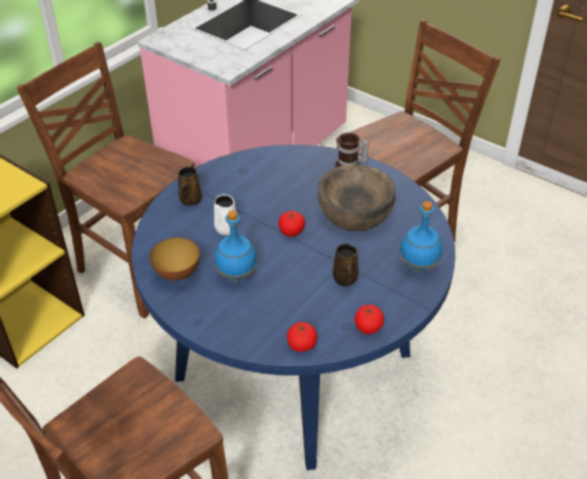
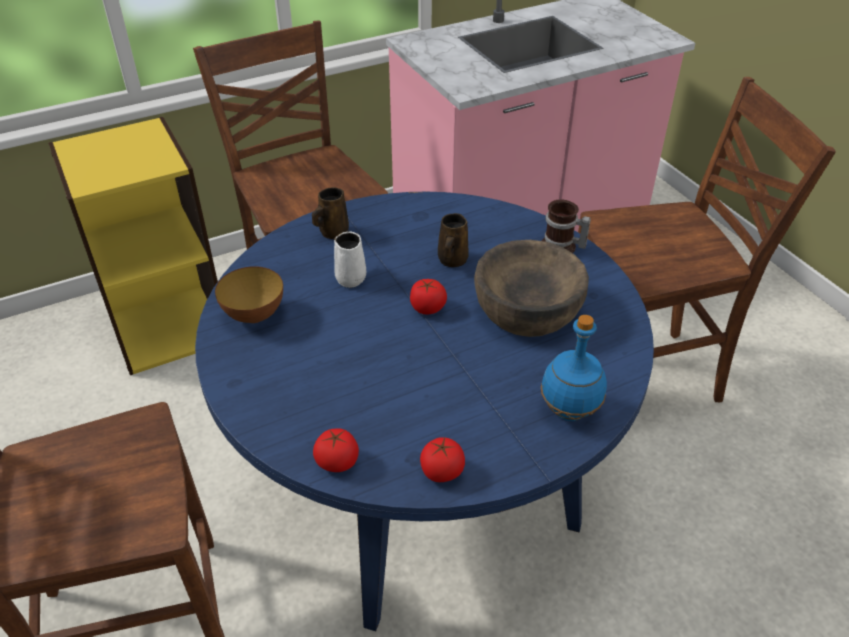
camera: 25 degrees right, 0 degrees up
blue bottle [215,211,257,283] -> none
brown mug [333,243,358,286] -> brown mug moved to [438,213,469,267]

